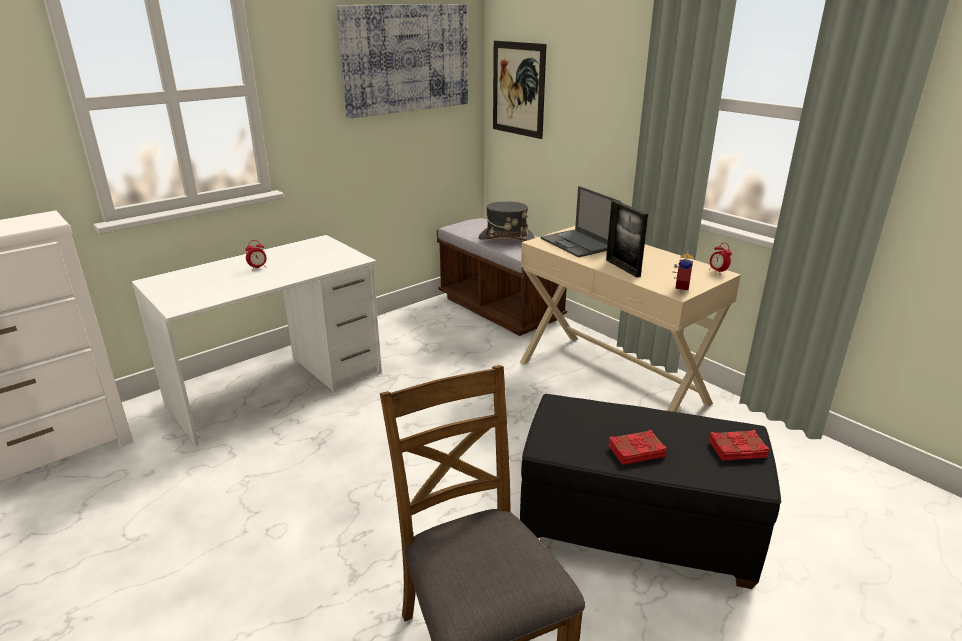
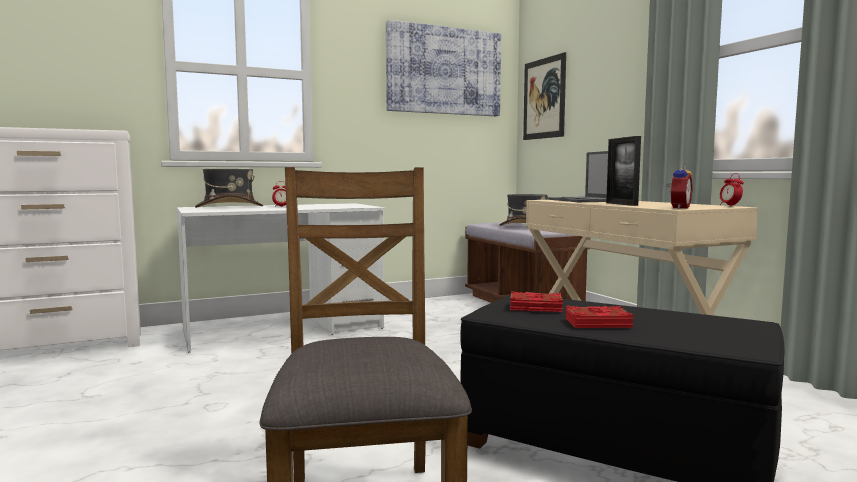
camera: 15 degrees right, 20 degrees down
red book [709,430,769,460] -> red book moved to [510,292,563,312]
none -> grey hat [195,169,263,208]

